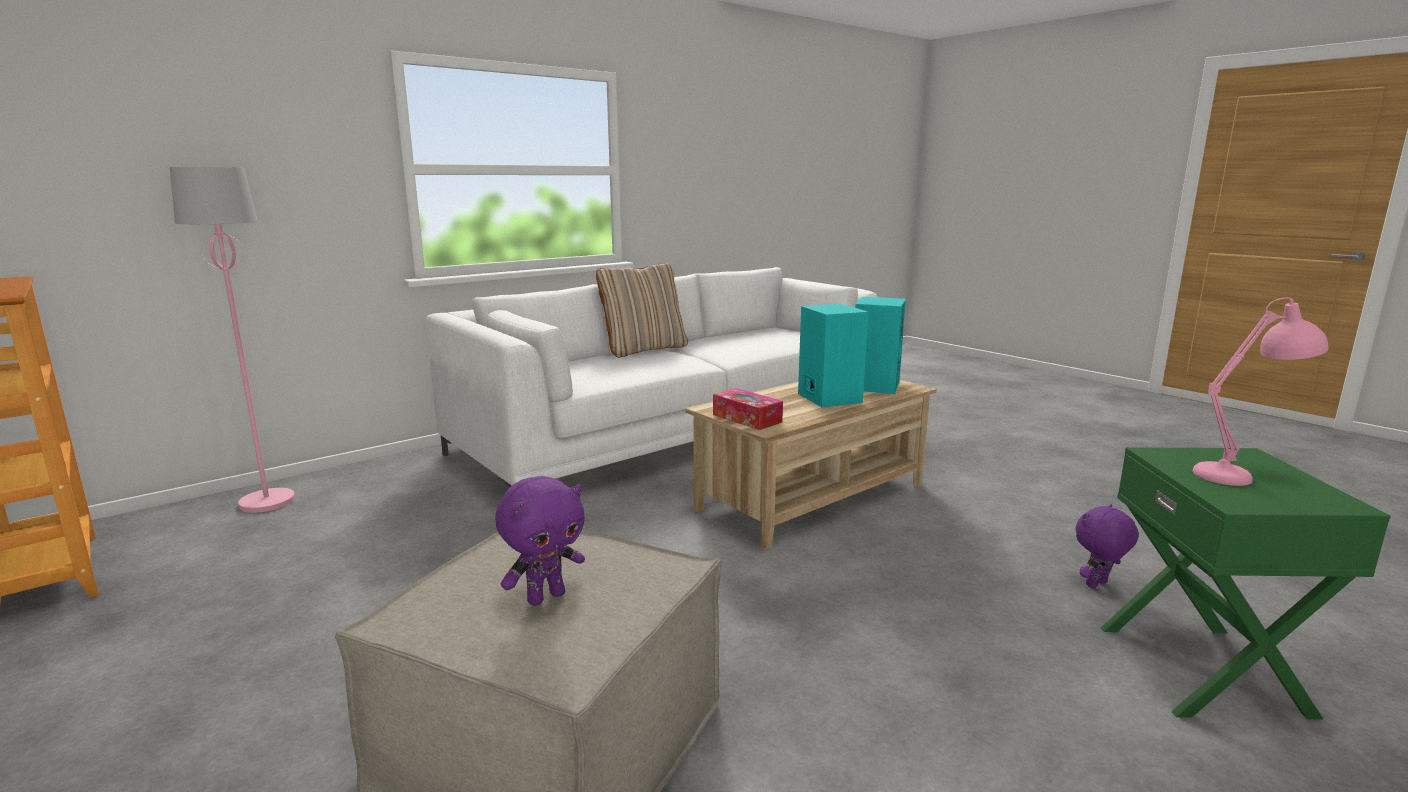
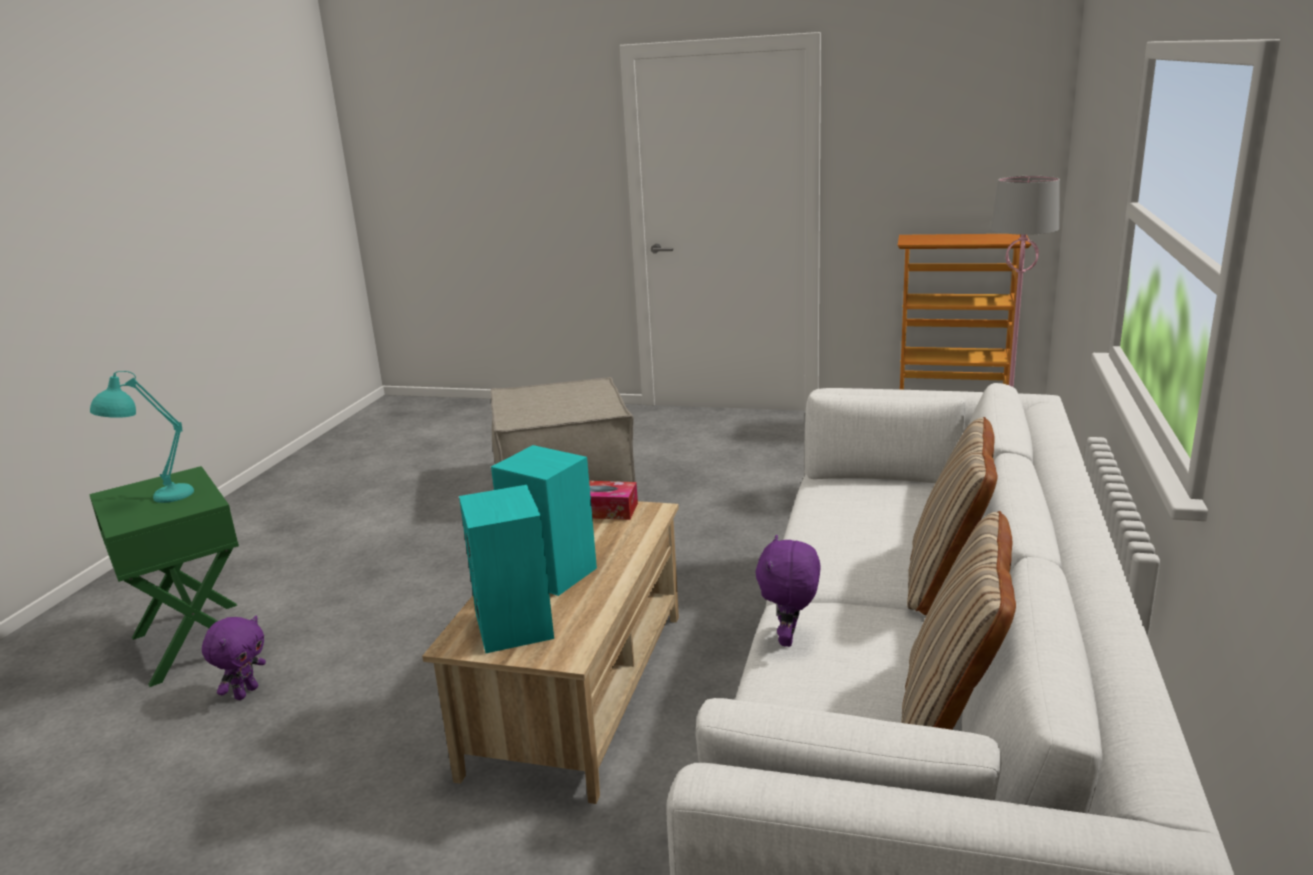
camera: 145 degrees right, 5 degrees up
purple plush toy [495,476,585,606] -> purple plush toy moved to [755,535,821,647]
pink table lamp [1193,297,1329,486] -> turquoise table lamp [90,371,194,503]
none -> beige pillow [901,511,1016,730]

